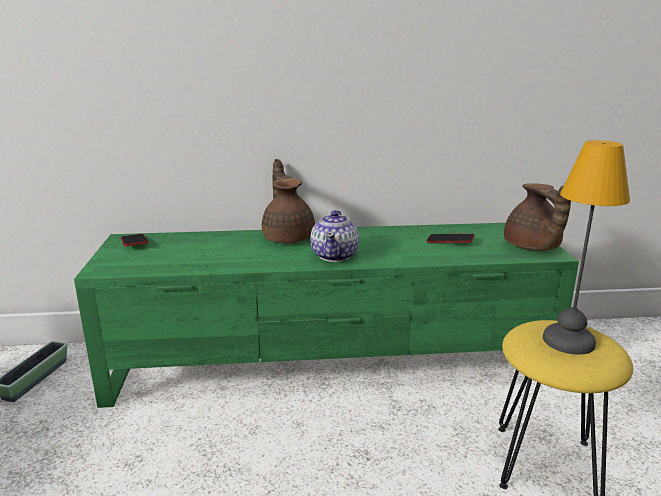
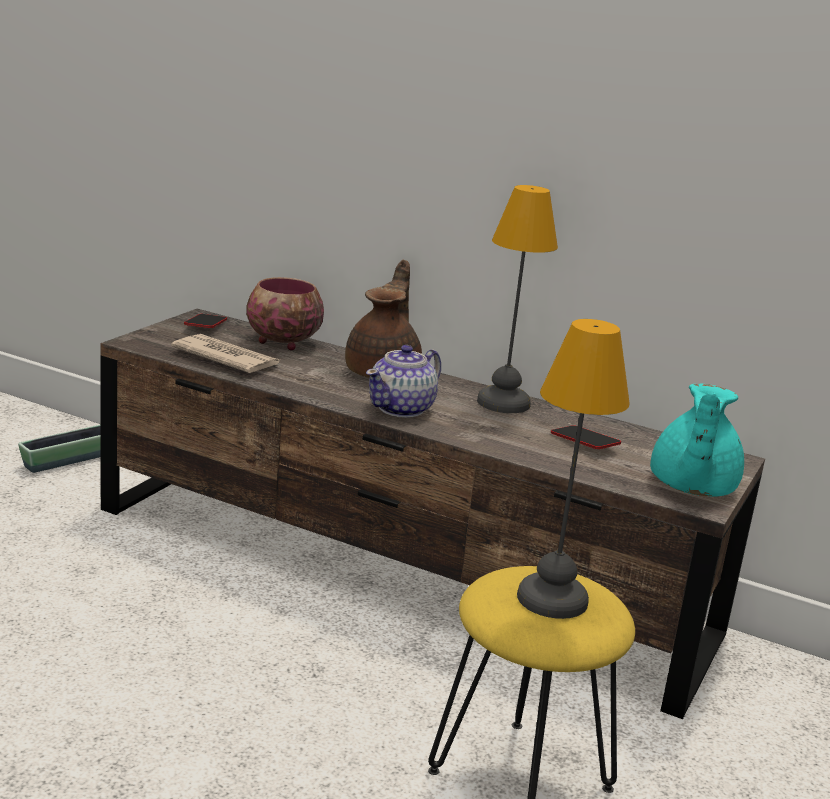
camera: 30 degrees right, 0 degrees up
green tv stand [74,223,579,408] -> brown tv stand [100,309,765,719]
brown teapot [504,183,571,251] -> turquoise teapot [650,383,744,497]
none -> newspaper [171,334,280,373]
none -> bowl [246,277,324,350]
none -> table lamp [477,185,558,413]

